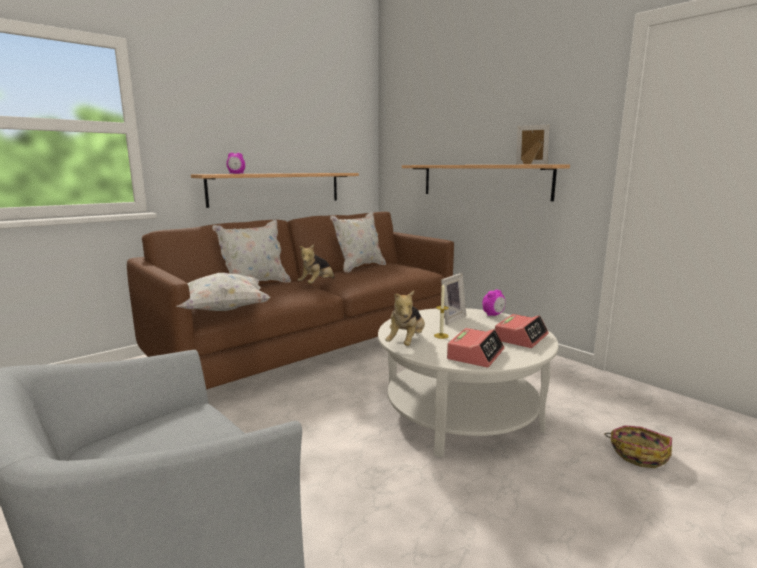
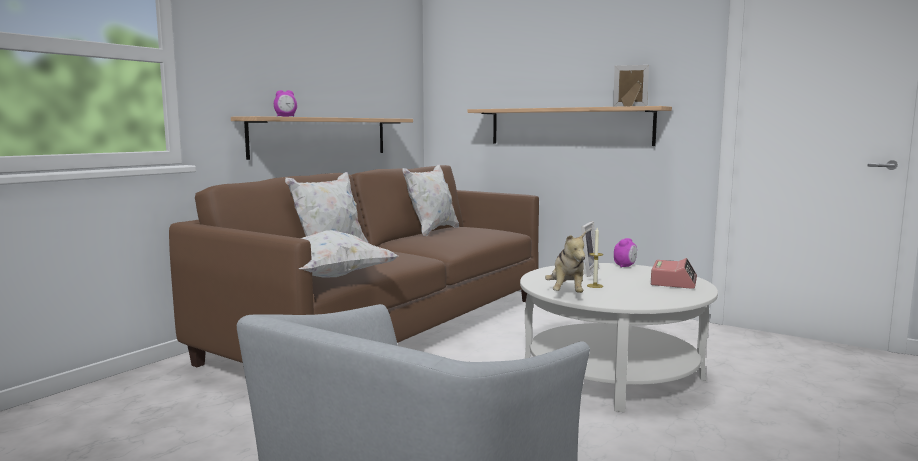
camera: 15 degrees left, 5 degrees down
plush toy [298,244,335,284] -> none
alarm clock [447,328,504,367] -> none
basket [604,425,672,468] -> none

